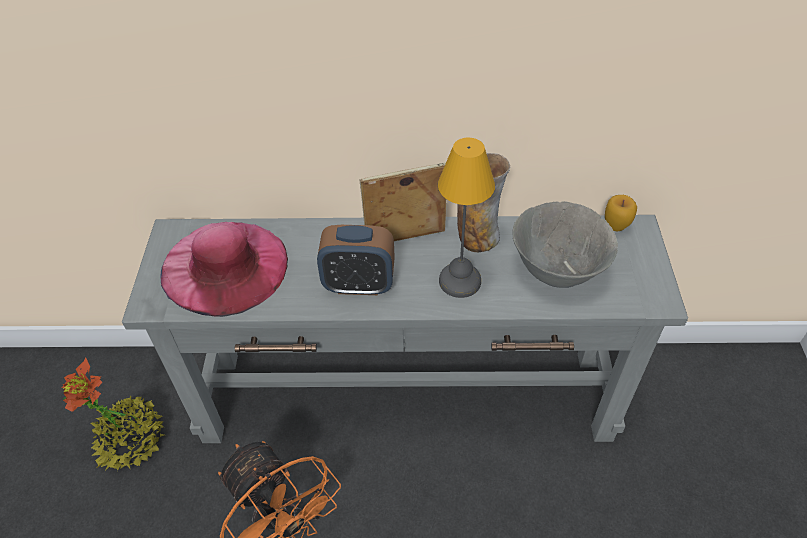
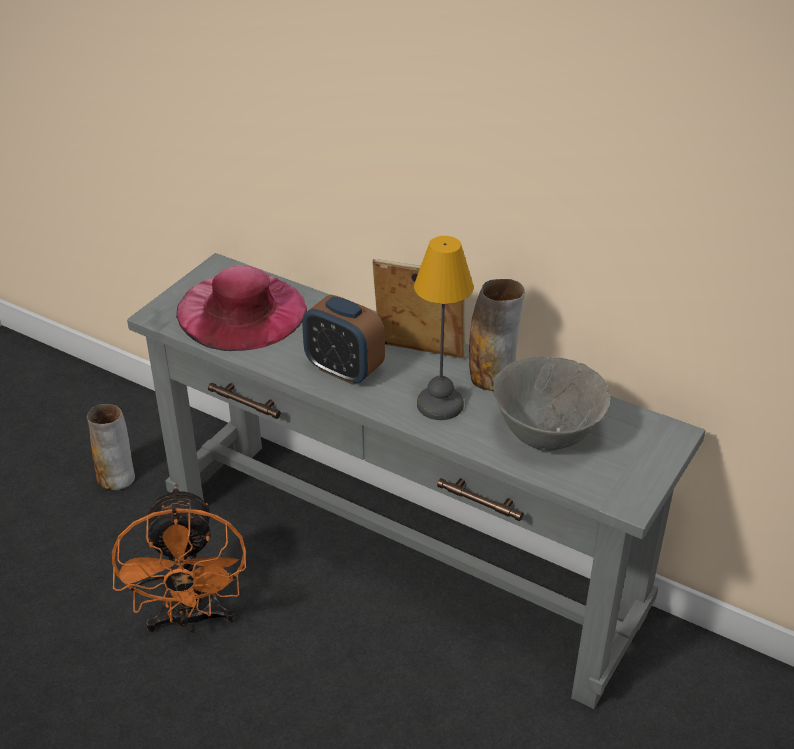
camera: 30 degrees right, 10 degrees down
potted plant [62,358,164,471] -> vase [87,404,135,490]
apple [605,195,637,231] -> none

